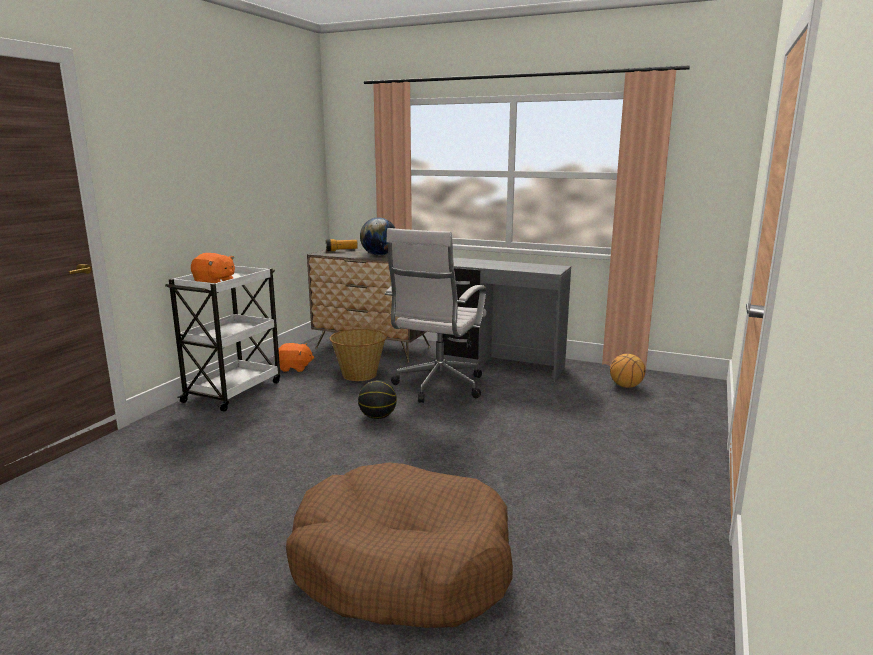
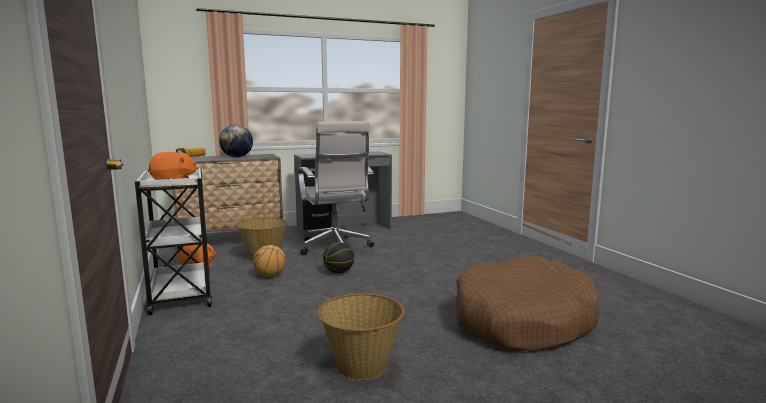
camera: 45 degrees left, 5 degrees down
basketball [610,354,645,388] -> basketball moved to [253,245,286,277]
none -> basket [317,293,404,380]

